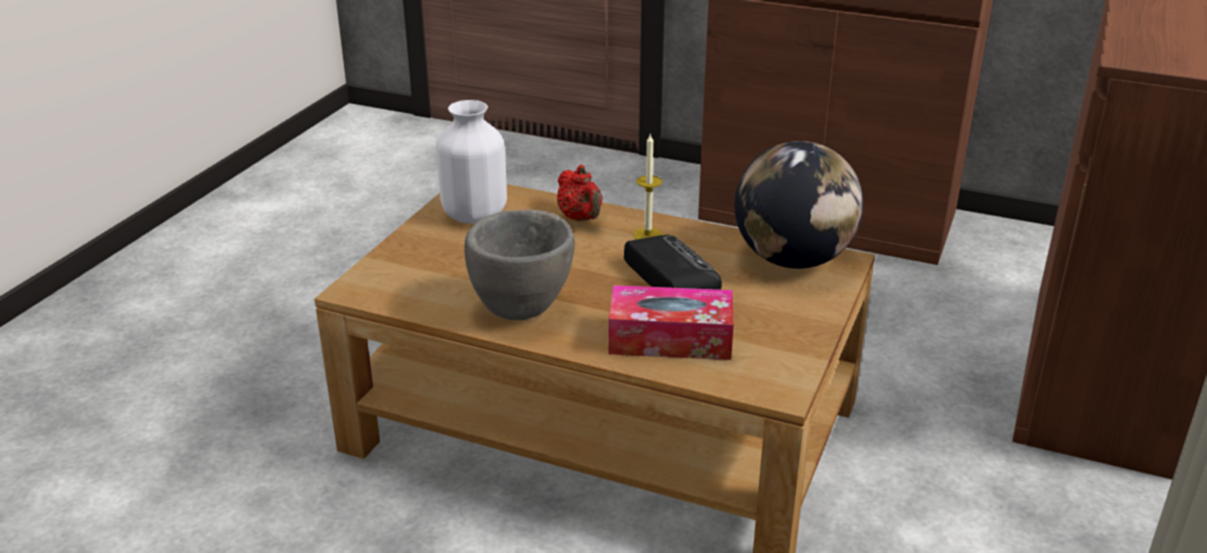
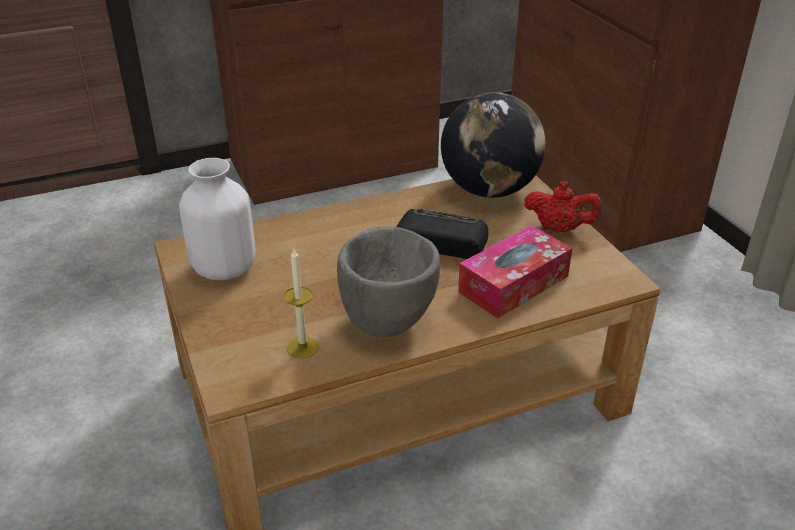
camera: 45 degrees left, 5 degrees up
red teapot [557,165,602,221] -> red teapot moved to [524,181,602,233]
candle [633,134,663,240] -> candle moved to [284,249,319,359]

